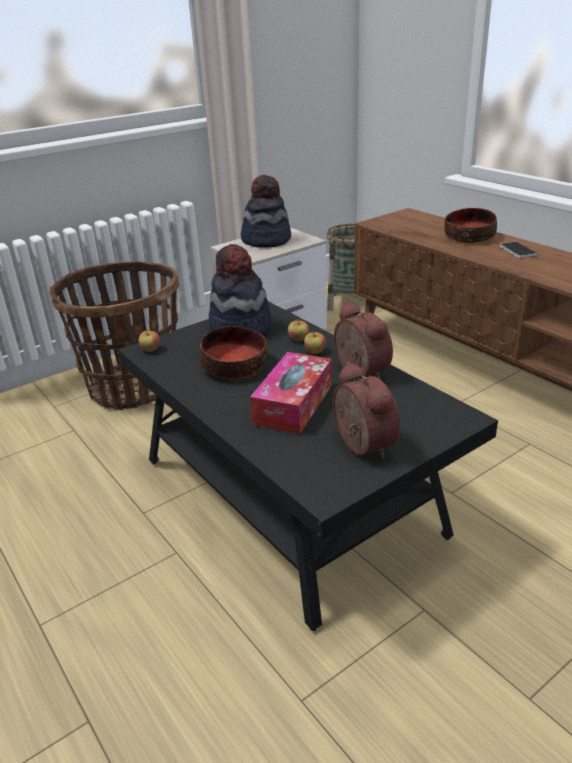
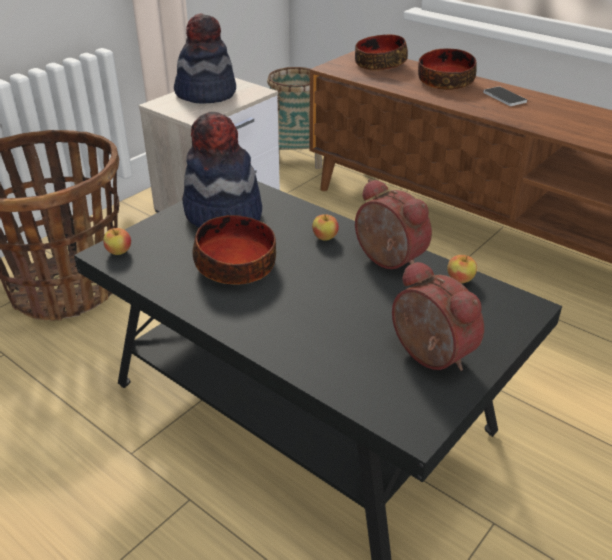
camera: 15 degrees left, 5 degrees up
tissue box [250,352,332,434] -> none
apple [288,319,309,341] -> apple moved to [447,255,477,283]
none -> bowl [355,34,408,71]

